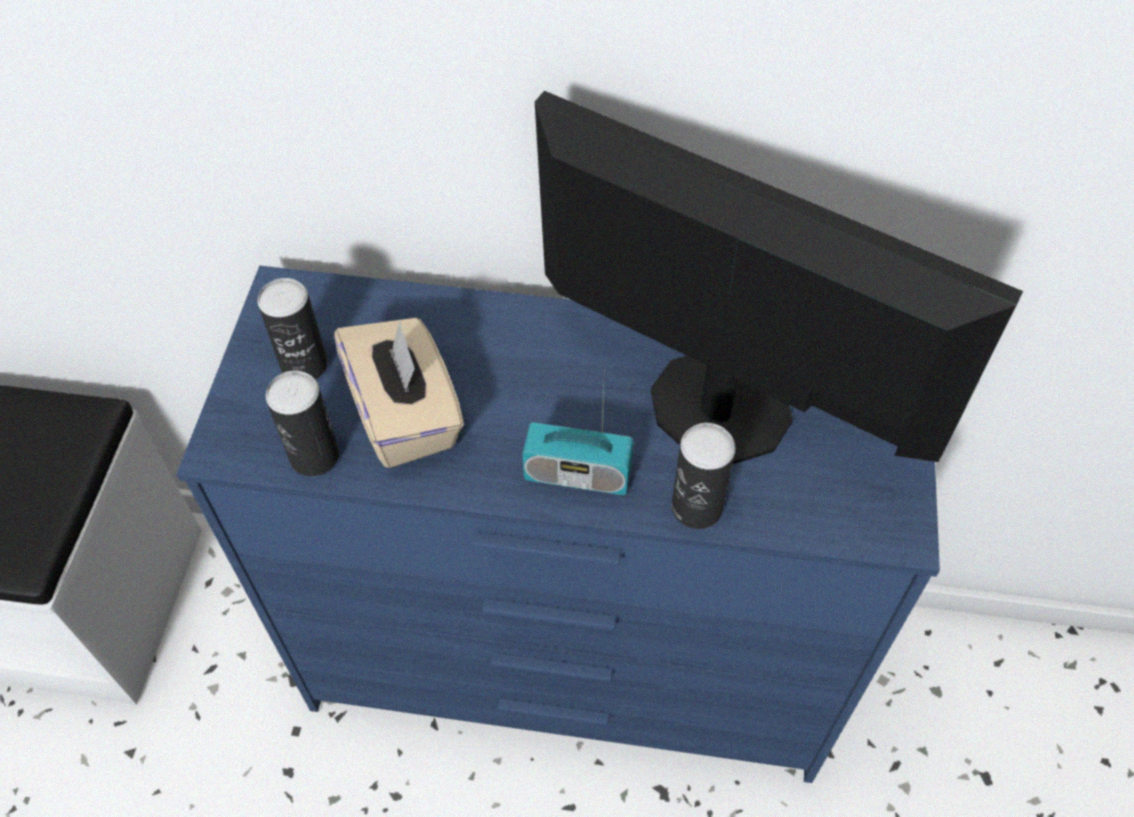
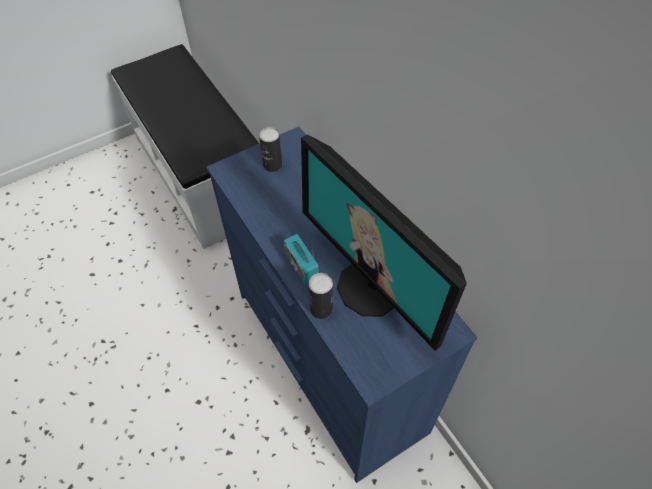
camera: 50 degrees right, 0 degrees up
can [266,371,339,476] -> none
beige tissue box [334,318,464,468] -> none
monitor [535,91,1023,464] -> monitor turned 150 degrees clockwise [301,134,467,351]

